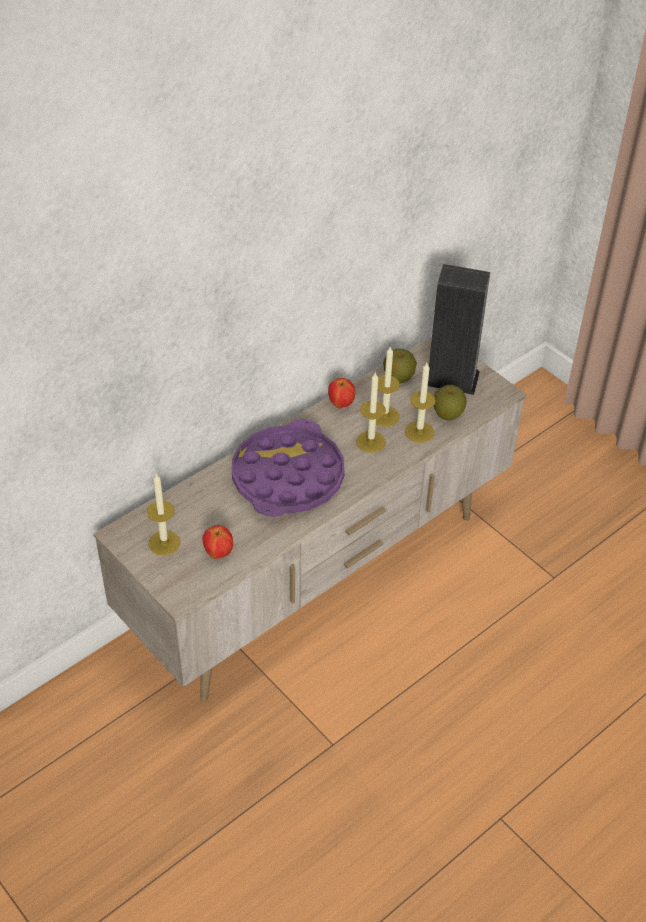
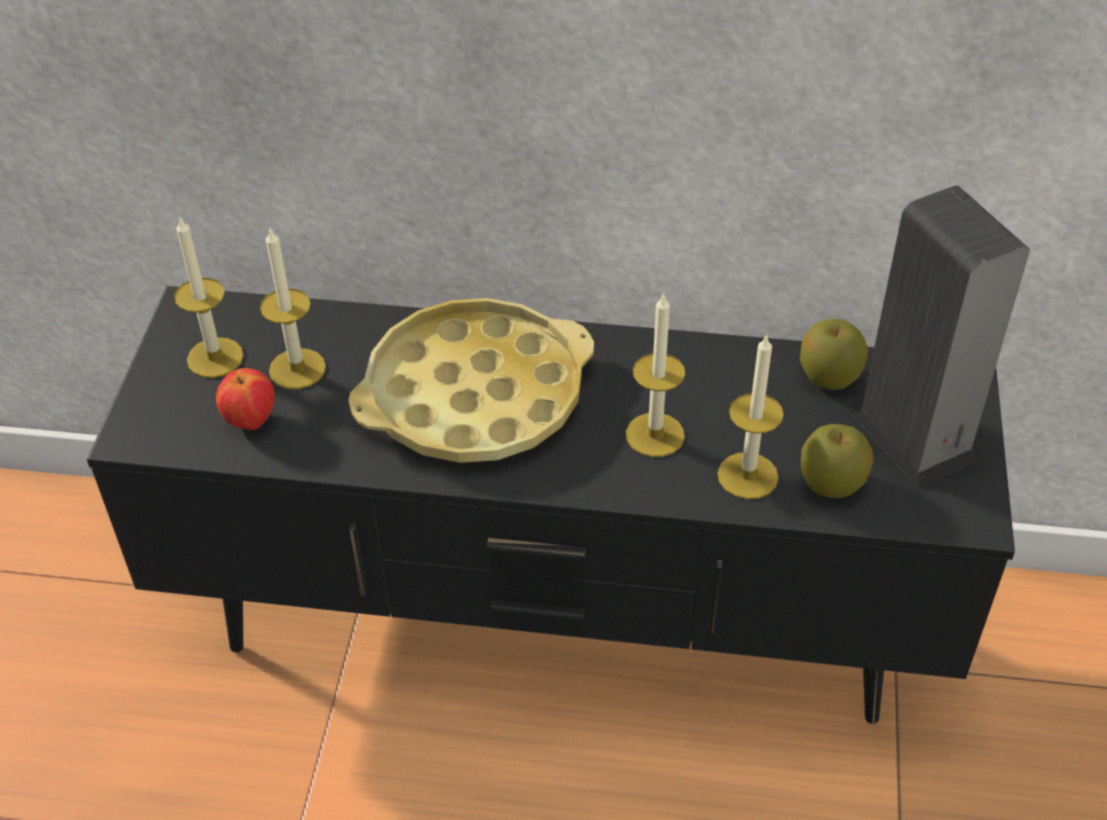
camera: 50 degrees right, 0 degrees up
beige tv stand [93,337,526,701] -> black tv stand [87,286,1015,724]
purple tray [232,419,345,517] -> yellow tray [348,298,594,463]
apple [328,378,355,408] -> none
candle [376,346,400,427] -> candle moved to [260,228,326,389]

